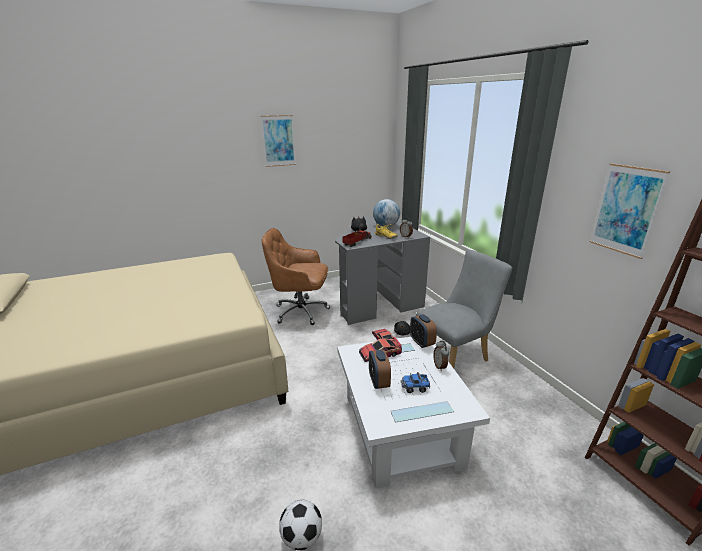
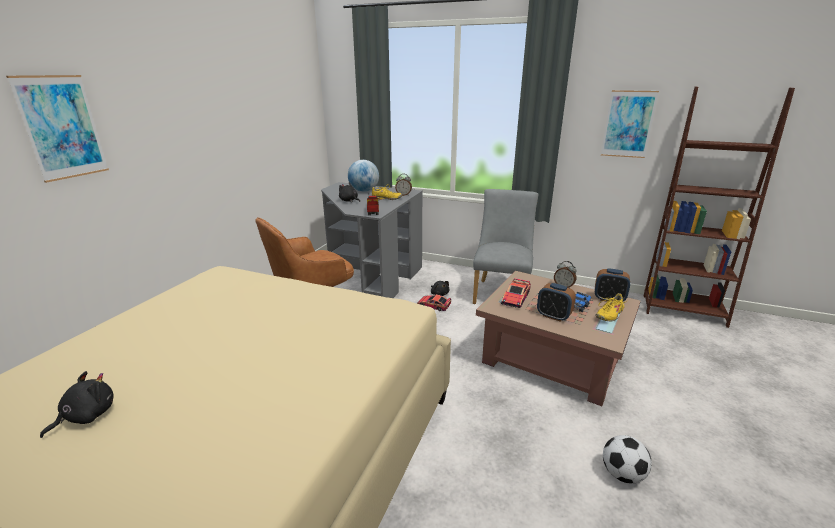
camera: 45 degrees left, 0 degrees up
picture [261,115,296,167] -> picture moved to [6,75,109,183]
white coffee table [337,337,490,488] -> brown coffee table [476,271,640,406]
alarm clock [410,314,437,348] -> alarm clock moved to [595,269,630,302]
none -> black plush toy [40,371,114,438]
none -> yellow shoe [596,293,627,321]

